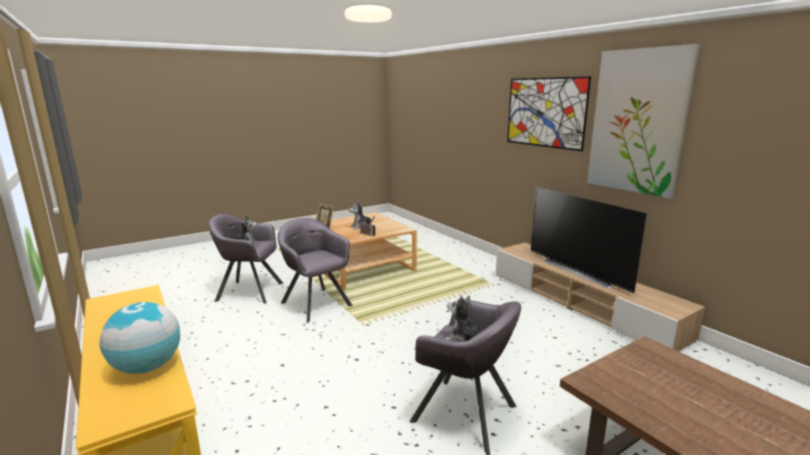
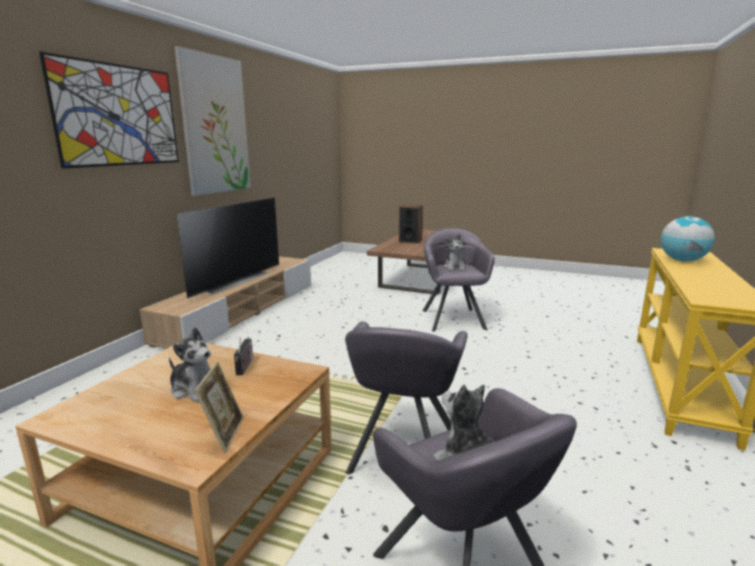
camera: 125 degrees left, 0 degrees up
none -> speaker [399,205,423,244]

